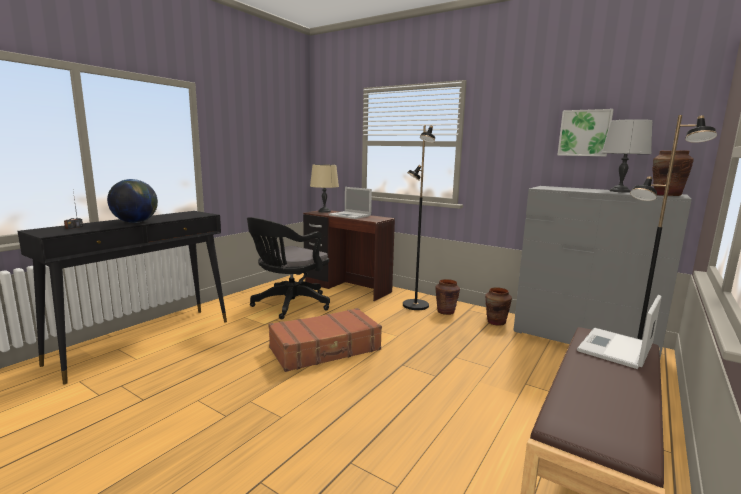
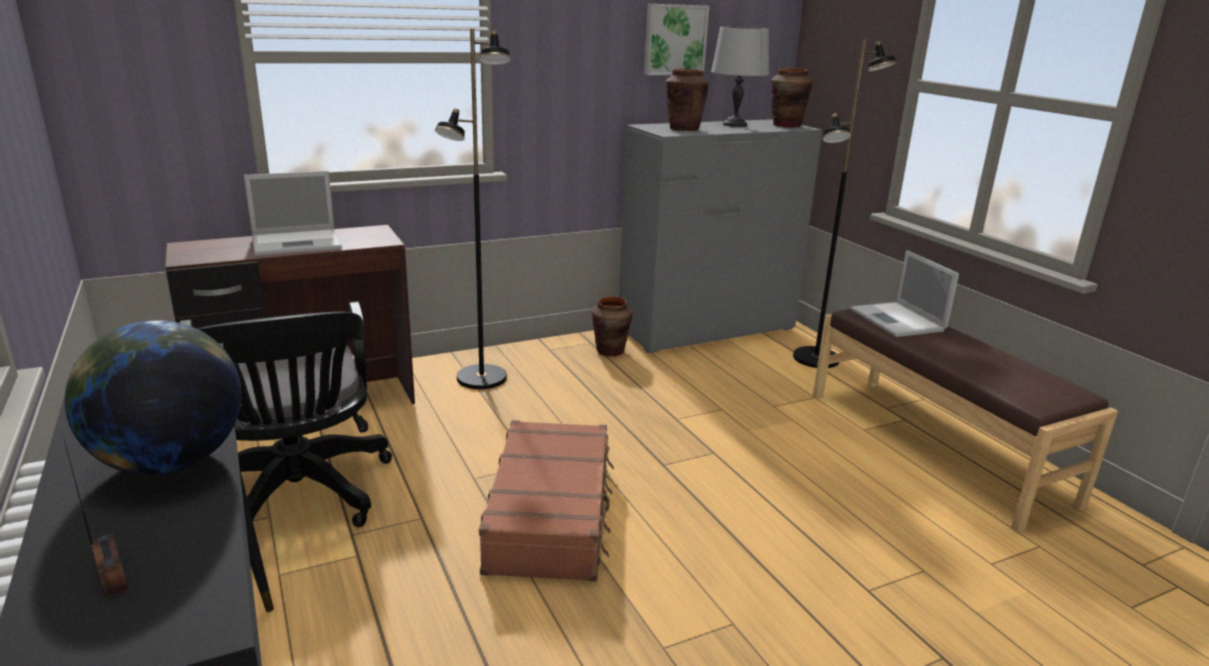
camera: 60 degrees left, 10 degrees up
beige table lamp [310,164,339,213] -> none
brown vase [435,279,460,315] -> brown vase moved to [666,69,709,131]

